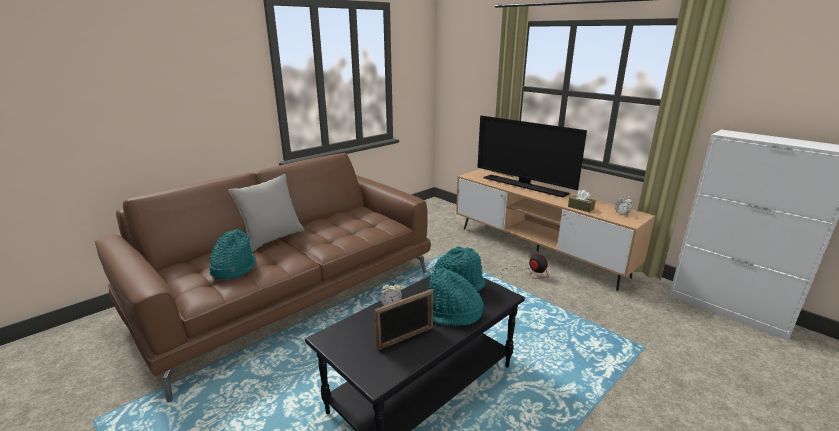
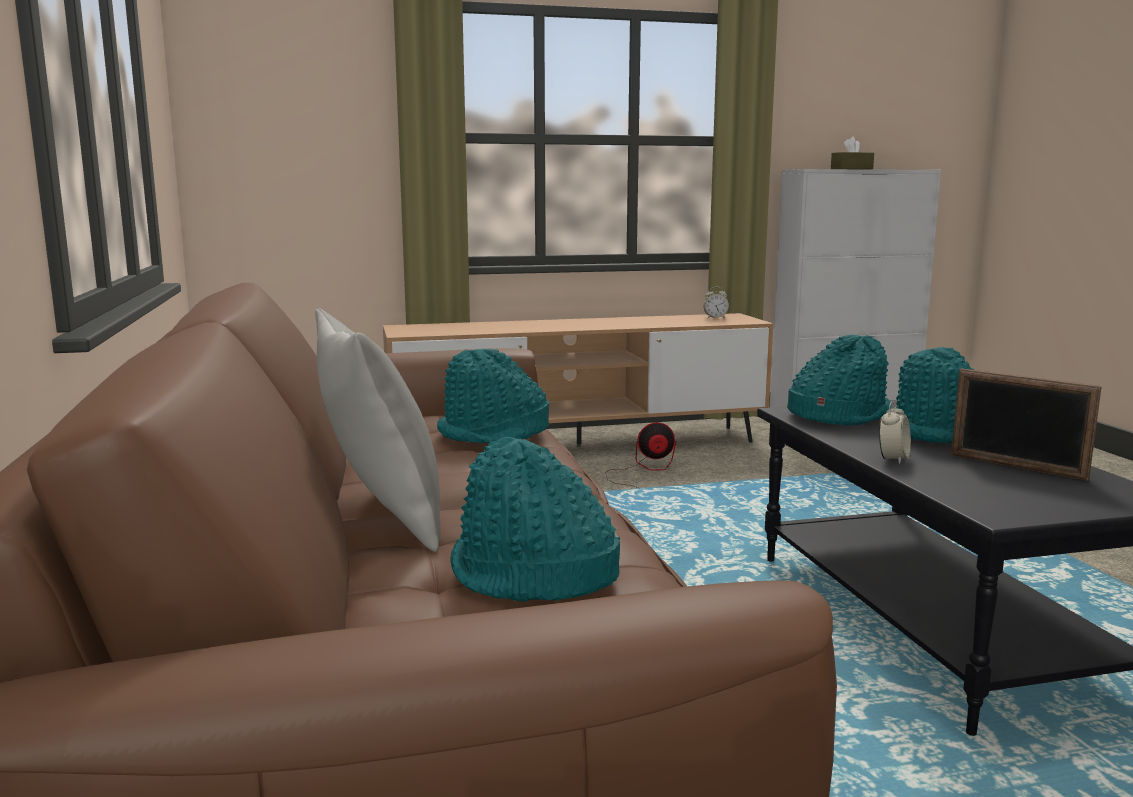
camera: 60 degrees left, 10 degrees down
picture frame [374,289,433,351] -> picture frame turned 135 degrees clockwise [951,368,1102,481]
television [477,115,587,197] -> none
brown tissue box [568,190,596,212] -> brown tissue box moved to [831,137,874,169]
none -> turquoise hat [437,349,549,443]

